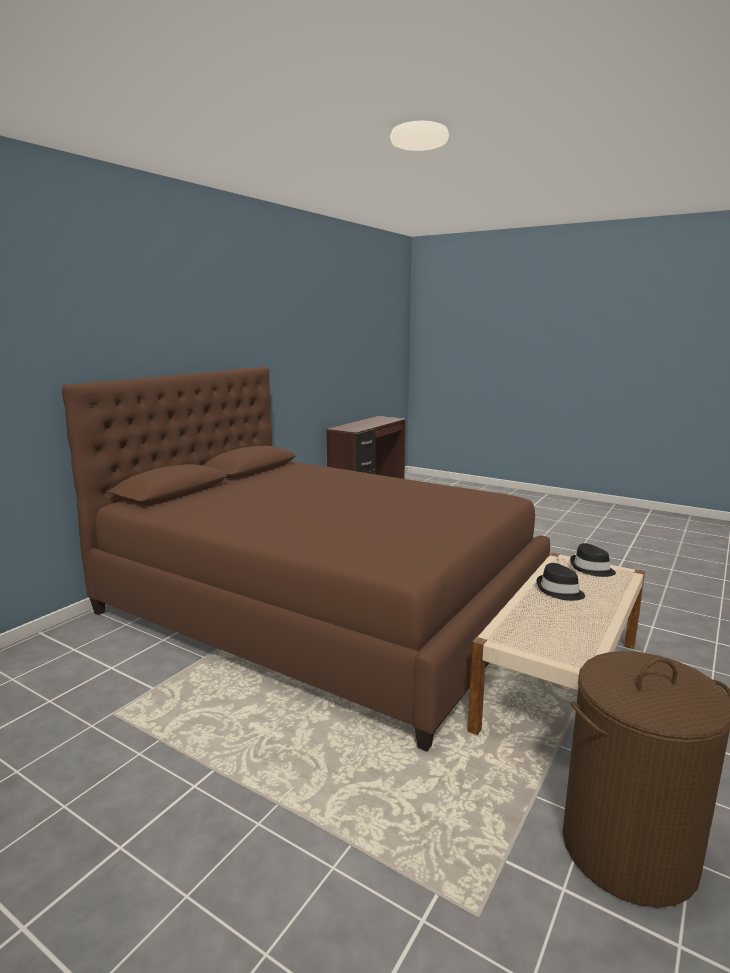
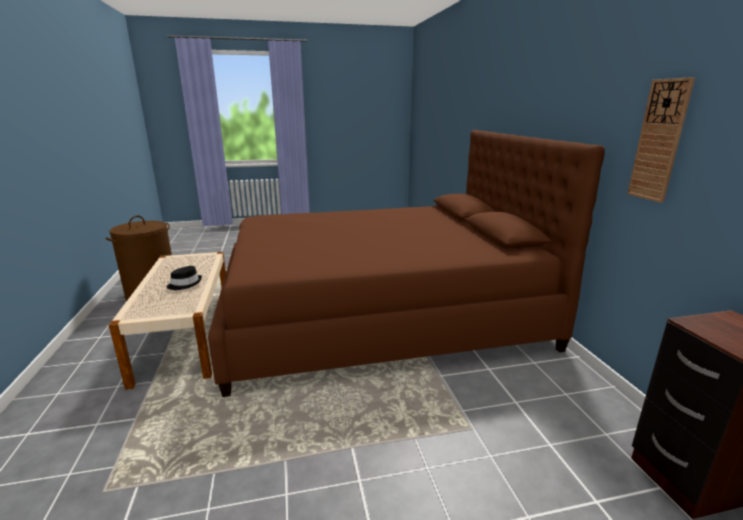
camera: 135 degrees right, 5 degrees up
black hat [570,543,616,577] -> none
none -> wall clock [627,77,695,203]

